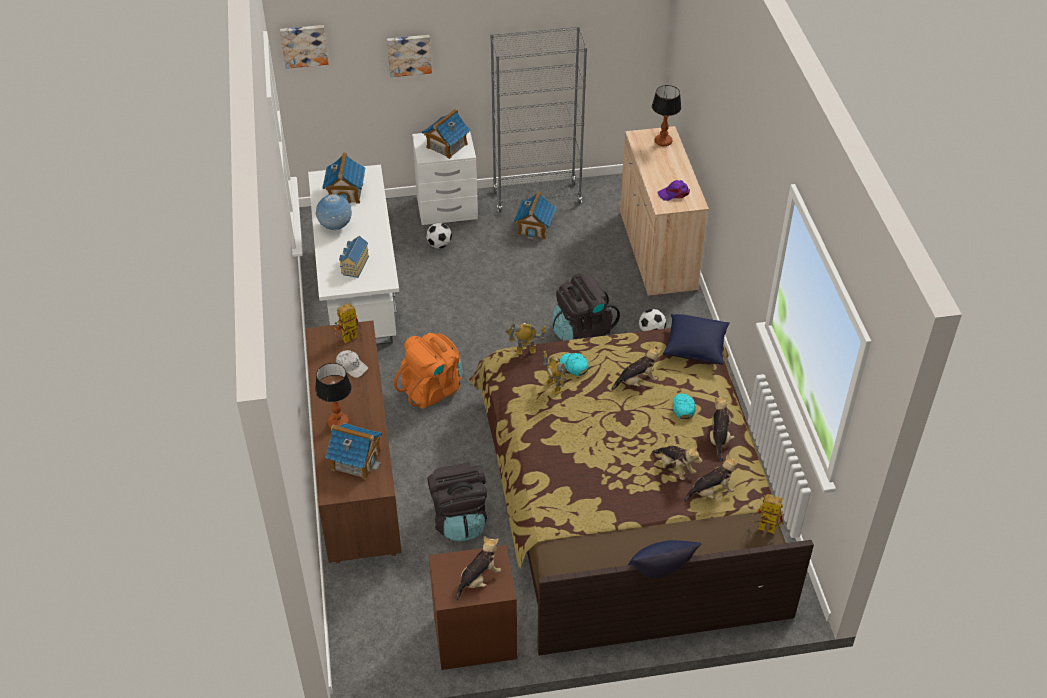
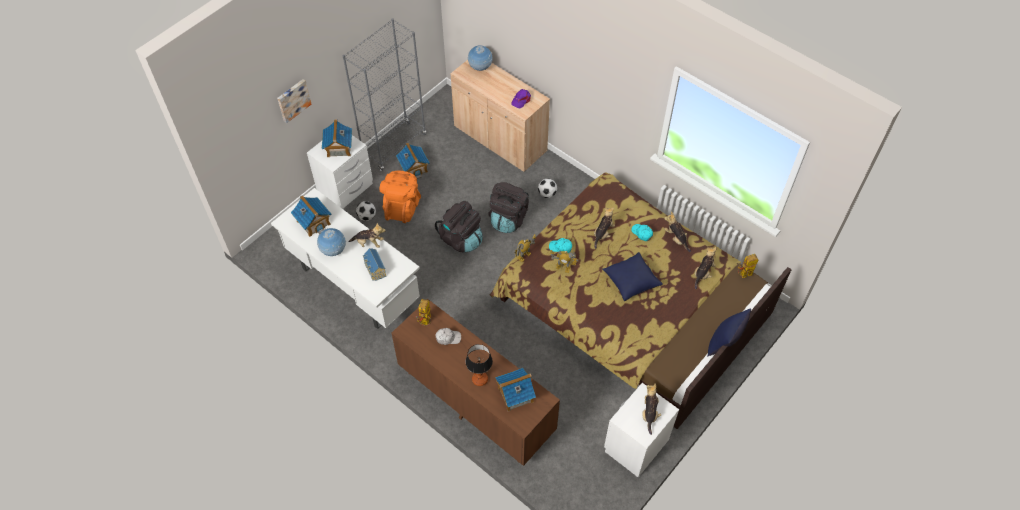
camera: 40 degrees left, 10 degrees up
picture [280,25,329,69] -> none
orange backpack [394,333,463,409] -> orange backpack moved to [380,171,421,223]
black backpack [427,463,487,542] -> black backpack moved to [435,201,483,252]
brown nightstand [429,545,517,670] -> white nightstand [604,383,679,477]
table lamp [652,85,682,146] -> globe [468,45,493,71]
plush toy [652,445,702,480] -> plush toy moved to [349,223,386,248]
blue pillow [663,314,730,365] -> blue pillow moved to [602,252,663,301]

